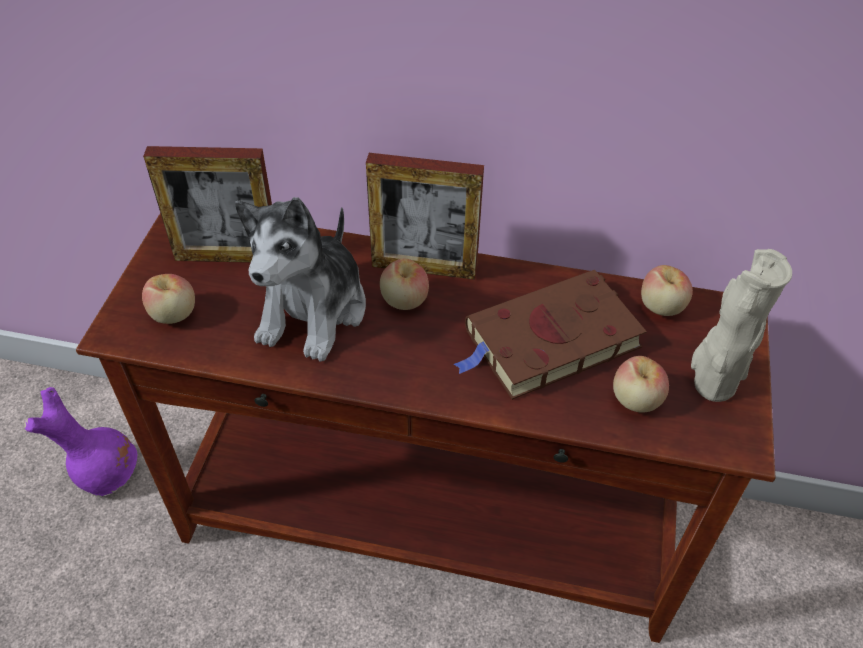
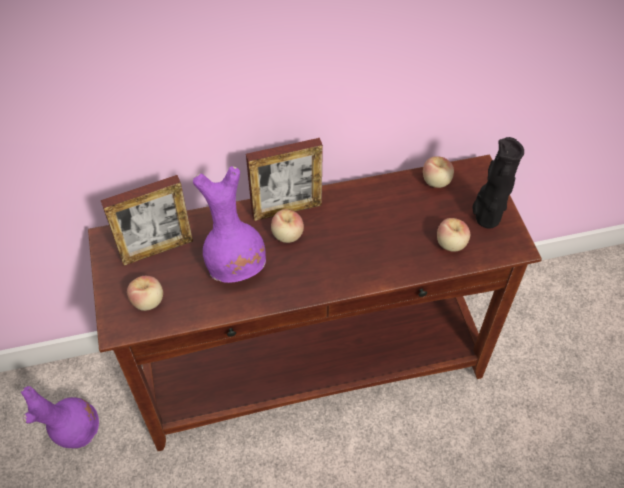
camera: 25 degrees left, 5 degrees up
plush toy [235,197,366,362] -> purple vase [193,166,266,283]
brown book [453,270,647,400] -> none
beige vase [691,249,792,402] -> black vase [472,137,524,229]

